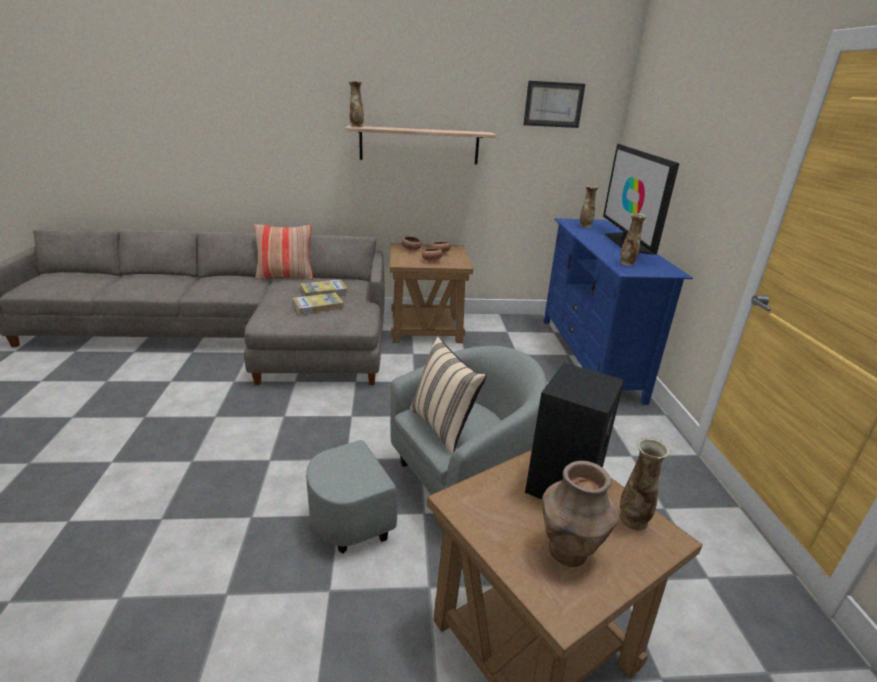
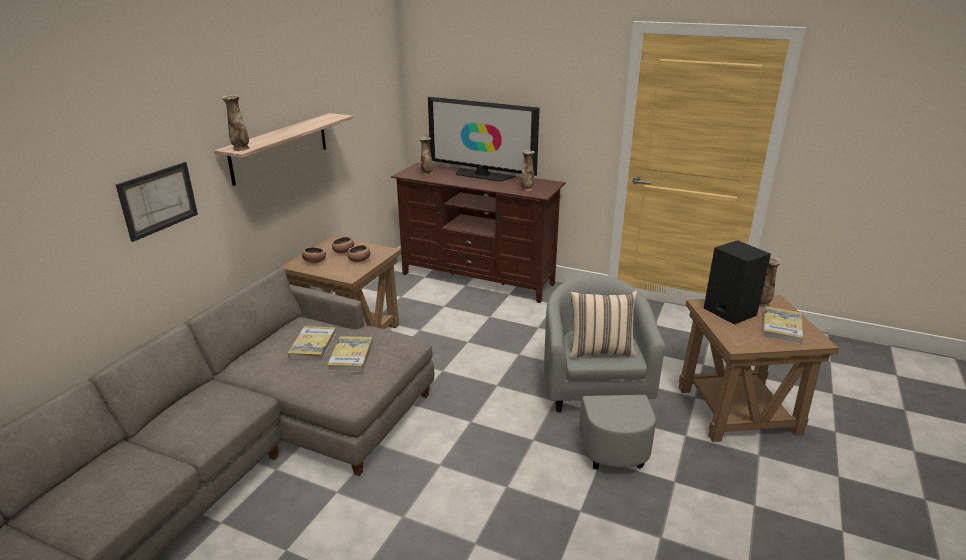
camera: 60 degrees left, 0 degrees up
pillow [254,224,313,280] -> none
picture [523,81,585,128] -> picture moved to [116,162,198,242]
brown vase [542,461,619,567] -> book [763,306,803,344]
blue tv stand [544,218,693,405] -> brown tv stand [391,163,566,303]

